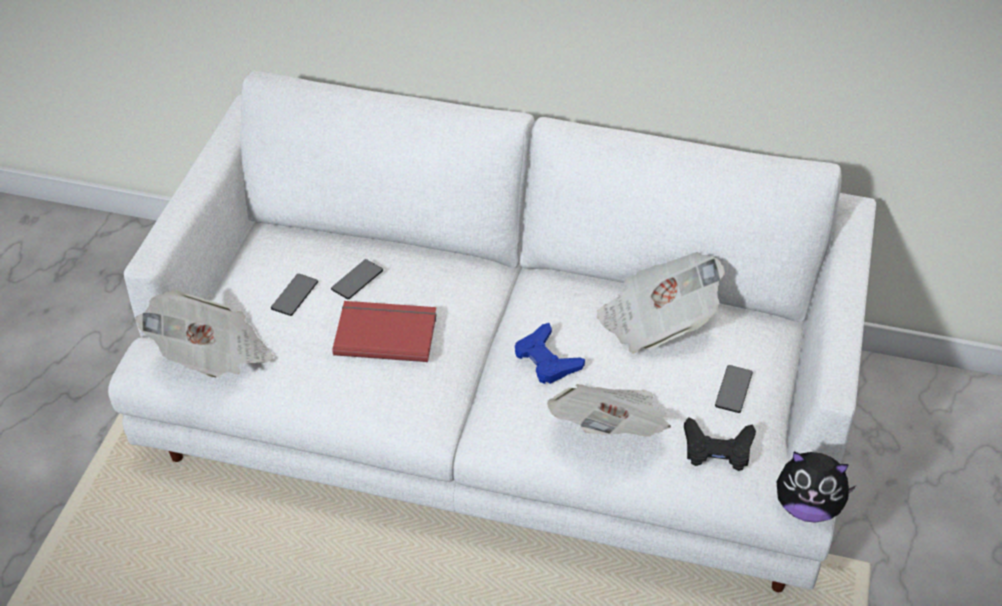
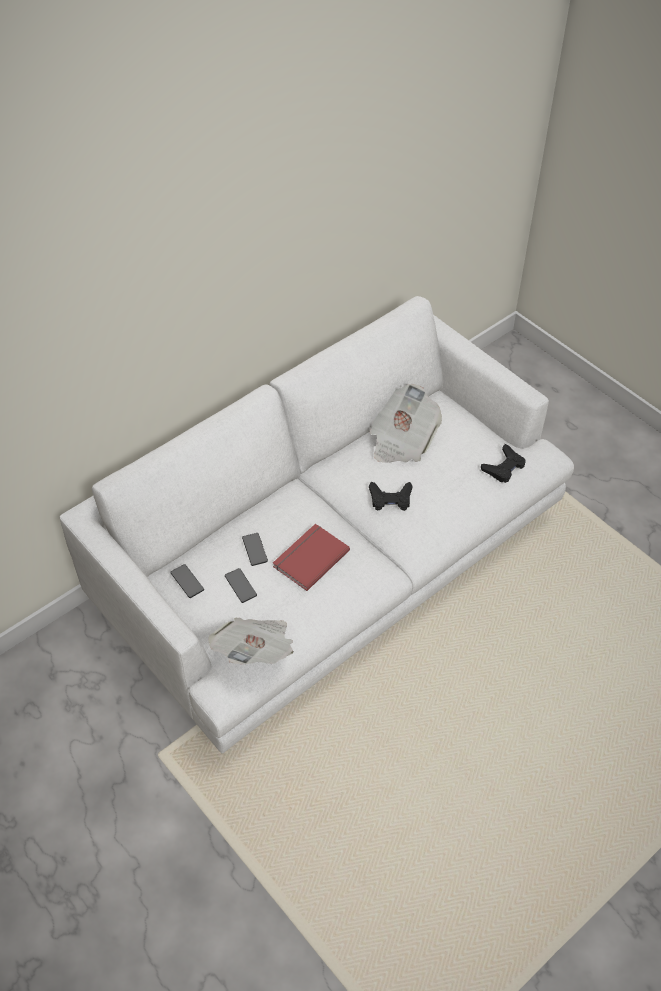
camera: 55 degrees left, 5 degrees up
blue game controller [515,323,585,384] -> black game controller [369,482,412,511]
newspaper [547,384,671,437] -> none
phone [715,365,753,413] -> phone moved to [170,564,204,598]
plush toy [776,451,856,523] -> none

